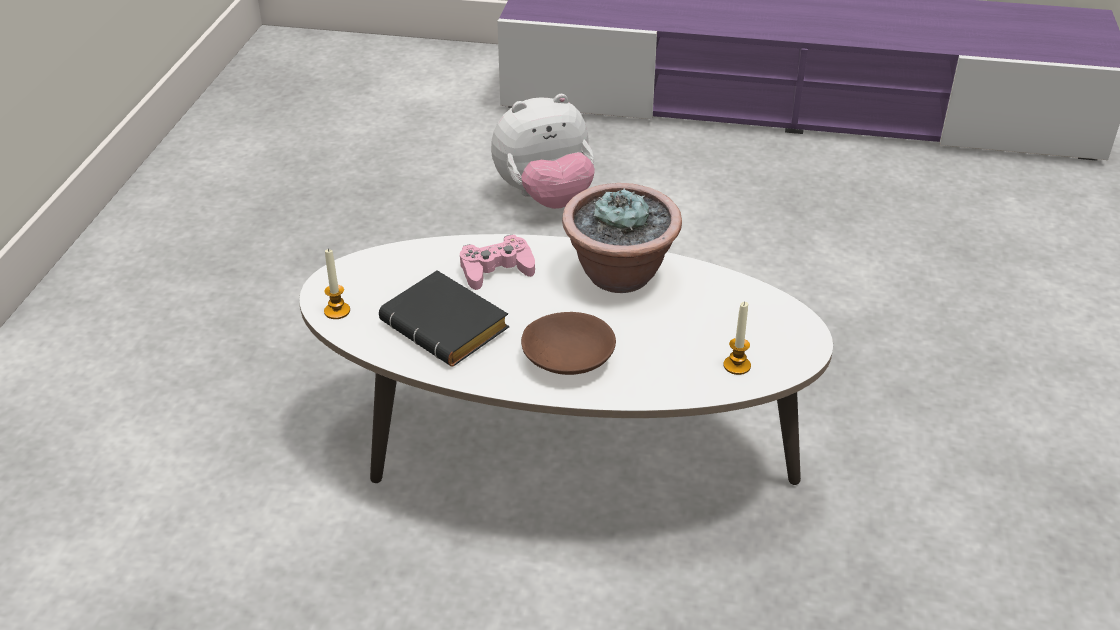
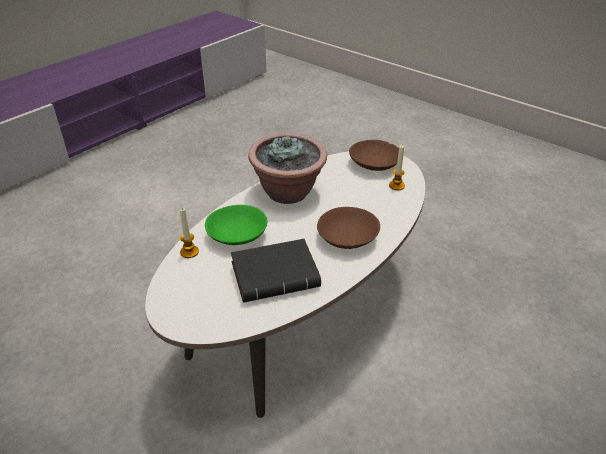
camera: 60 degrees left, 0 degrees up
candle [324,248,350,319] -> candle moved to [180,208,199,258]
pink game controller [460,234,535,290] -> green bowl [205,205,267,245]
plush toy [491,94,595,209] -> none
none -> brown bowl [349,140,399,171]

